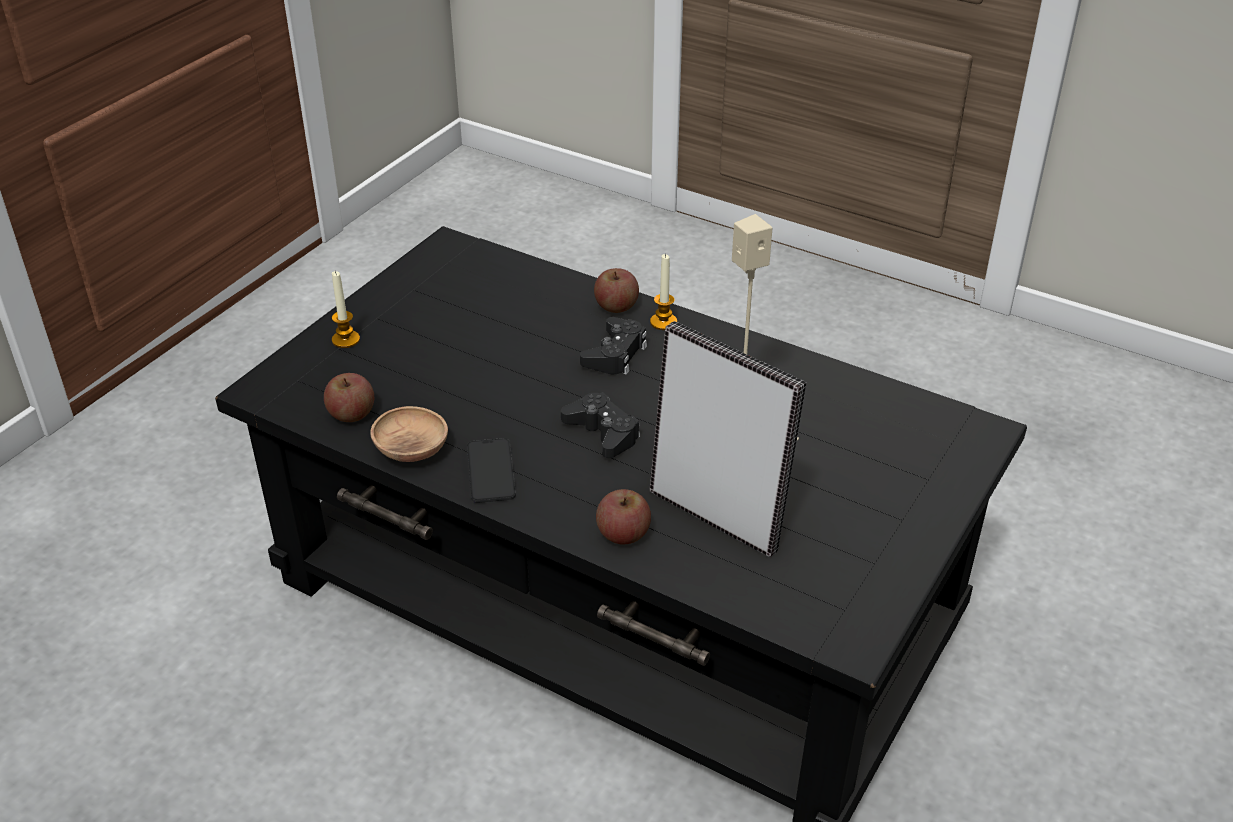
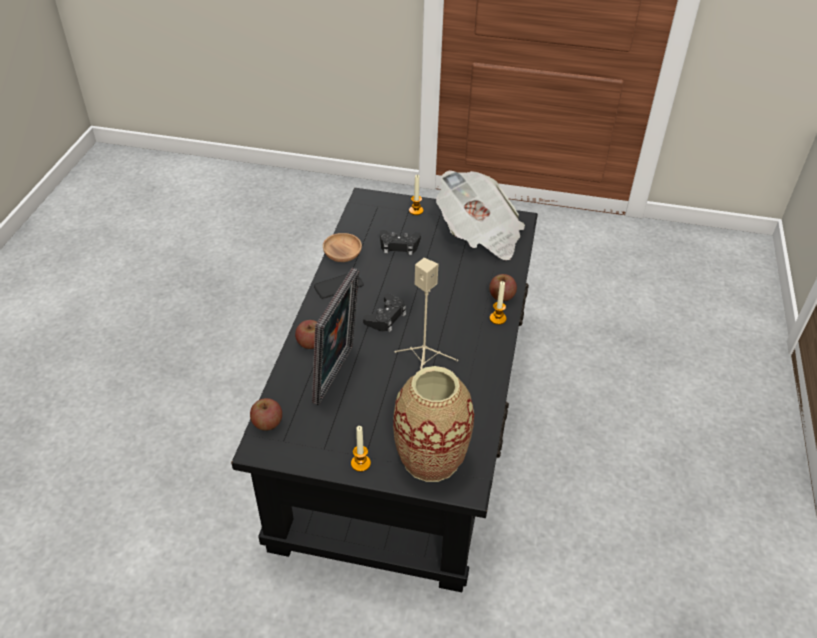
camera: 70 degrees right, 5 degrees up
apple [324,373,374,422] -> apple moved to [250,398,282,431]
black game controller [580,317,647,375] -> black game controller moved to [380,230,421,255]
none -> candle [351,426,371,472]
none -> vase [393,366,474,482]
none -> newspaper [436,170,525,260]

